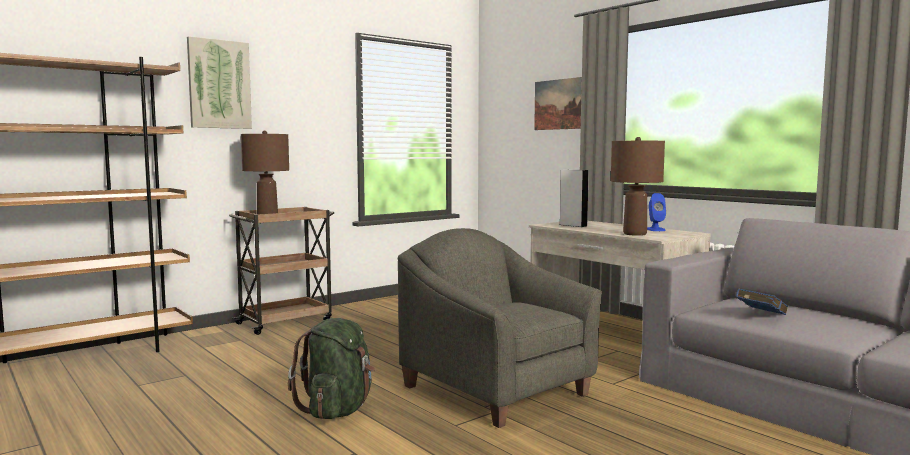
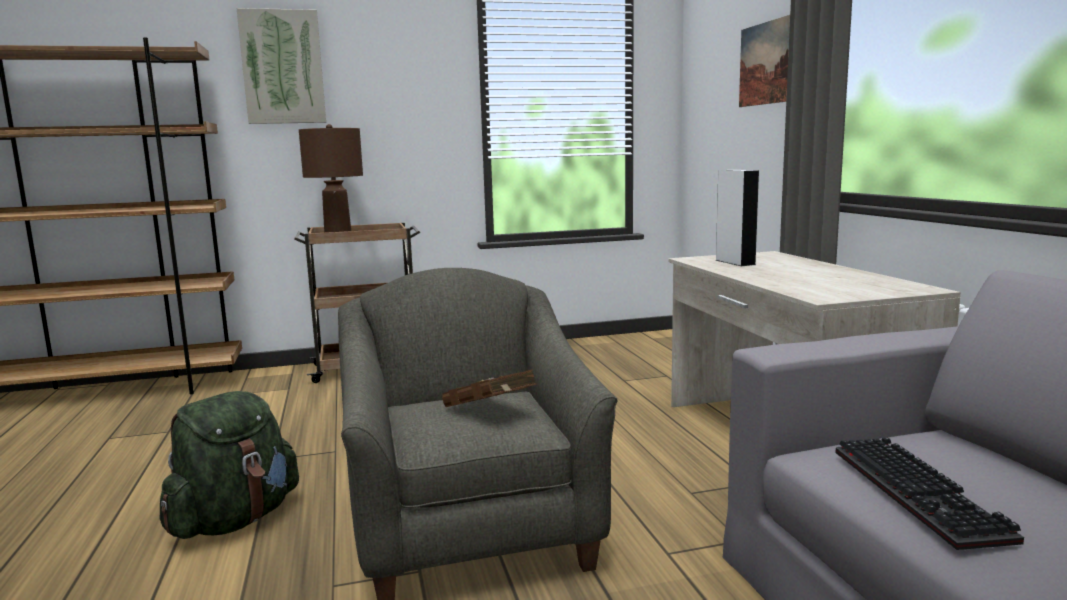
camera: 25 degrees right, 5 degrees up
brown table lamp [611,137,665,236] -> none
blue speaker [647,193,666,231] -> none
blue book [736,288,788,315] -> keyboard [836,437,1024,550]
none -> brown book [442,369,536,407]

